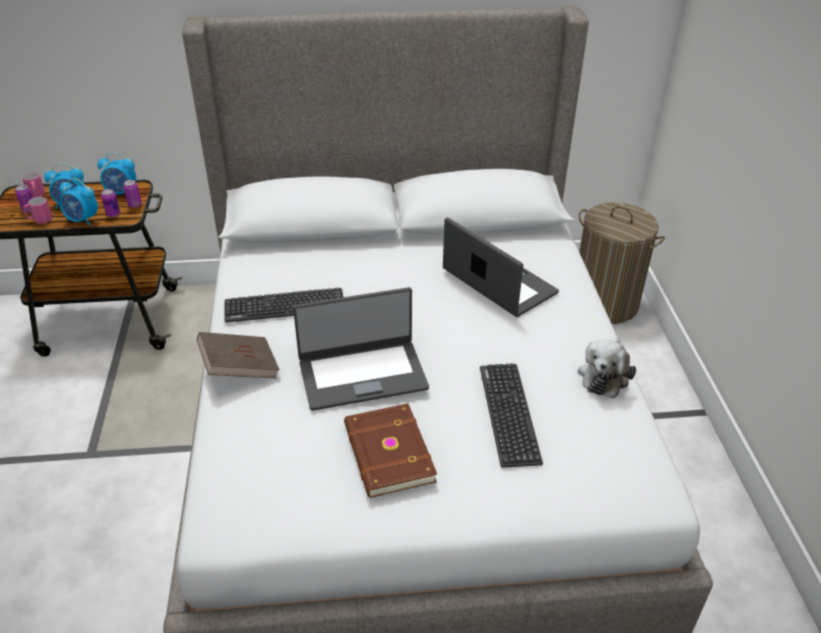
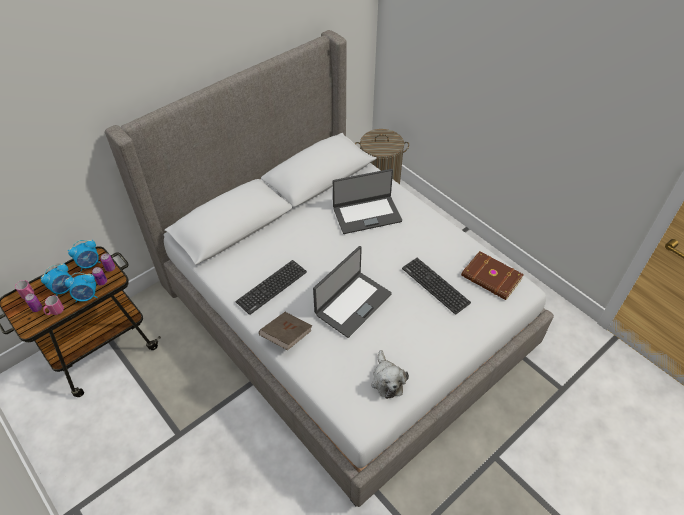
camera: 35 degrees left, 10 degrees up
brown book [344,403,437,498] -> brown book moved to [461,251,524,300]
laptop [443,217,559,317] -> laptop turned 150 degrees clockwise [333,169,402,234]
plush toy [578,338,636,399] -> plush toy moved to [371,350,409,399]

